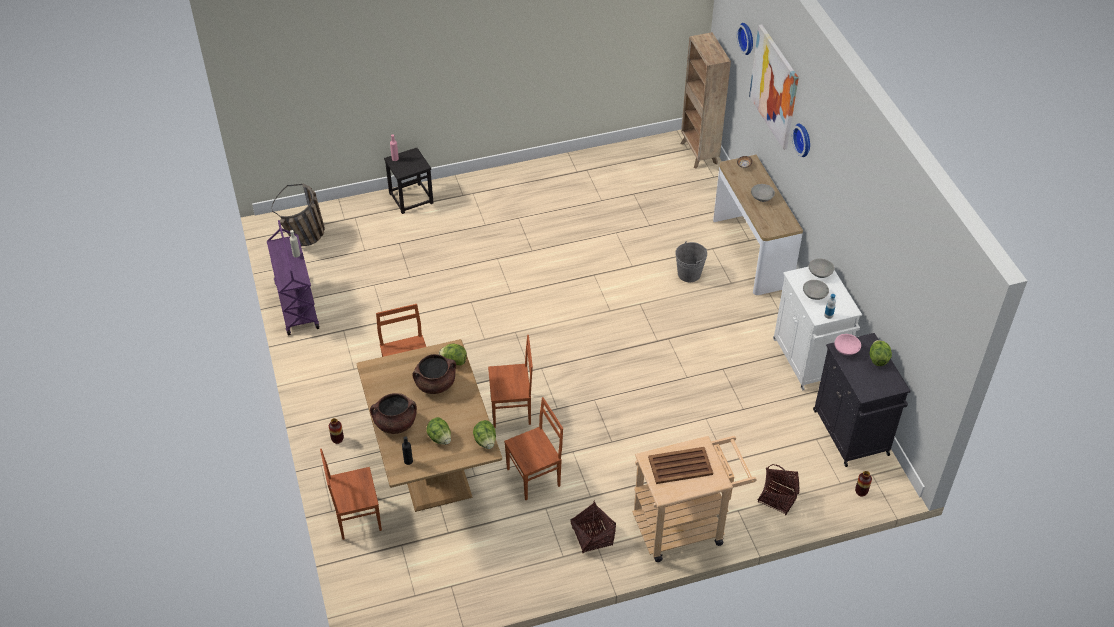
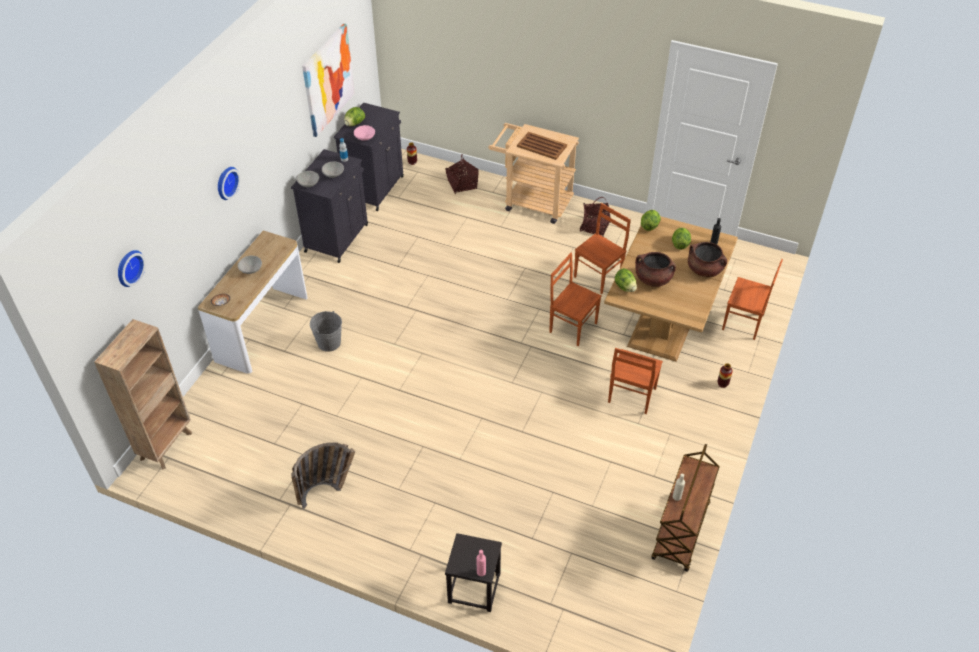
camera: 140 degrees left, 0 degrees up
purple cart [267,220,319,336] -> brown cart [651,444,720,572]
basket [272,183,325,246] -> basket moved to [291,443,355,509]
brown chair [504,397,563,500] -> brown chair turned 120 degrees clockwise [574,203,631,294]
picture [749,24,799,150] -> picture moved to [302,23,355,137]
white cabinet [773,267,862,391] -> black cabinet [291,149,368,263]

